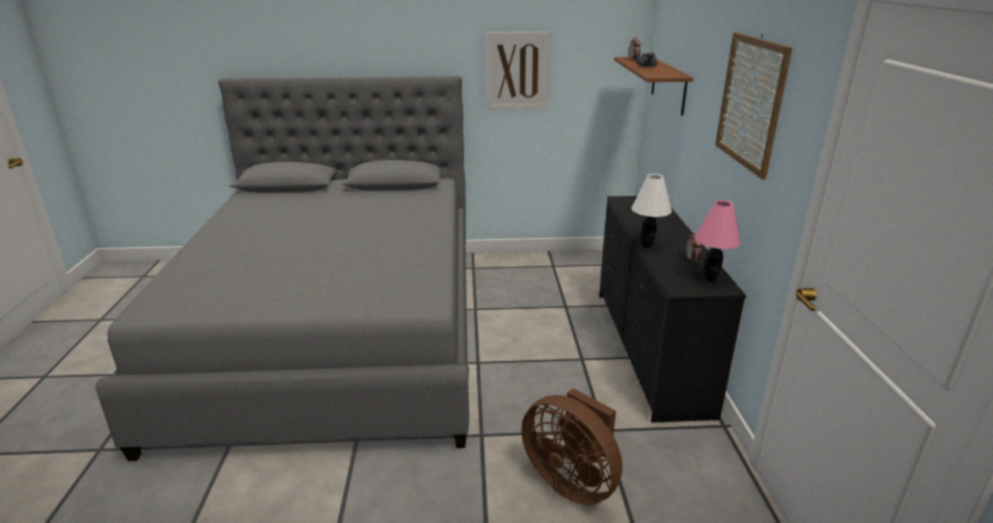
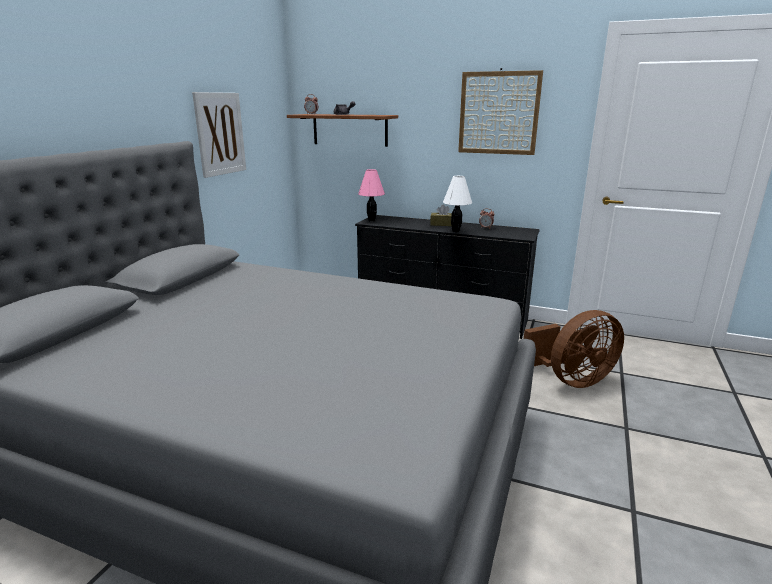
camera: 65 degrees left, 5 degrees down
pink table lamp [695,200,741,282] -> pink table lamp moved to [358,169,385,222]
none -> brown tissue box [430,205,452,226]

